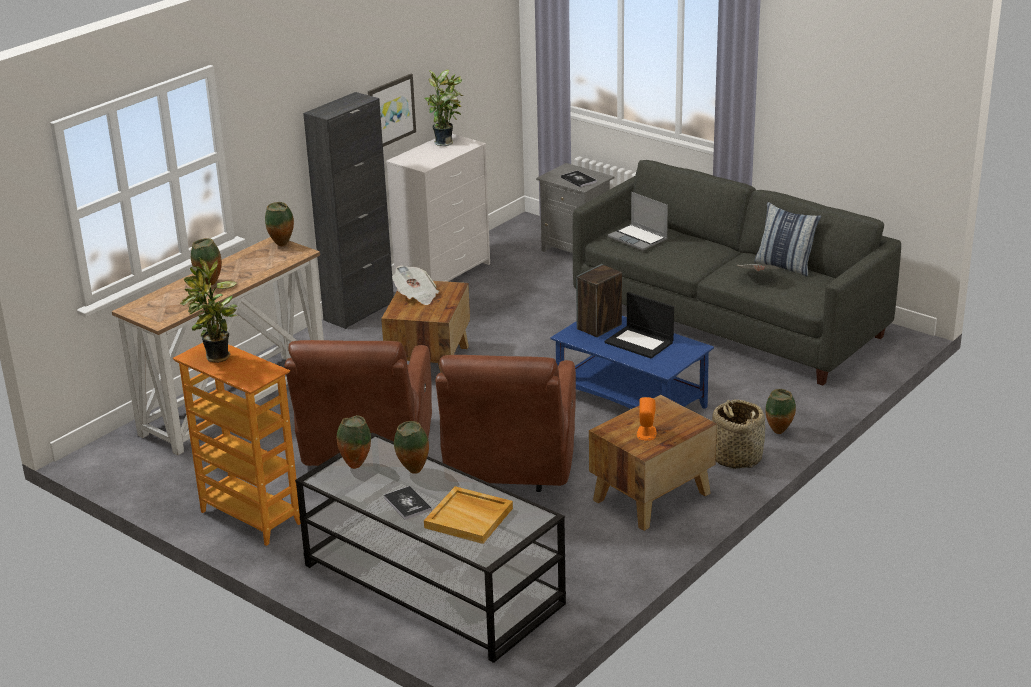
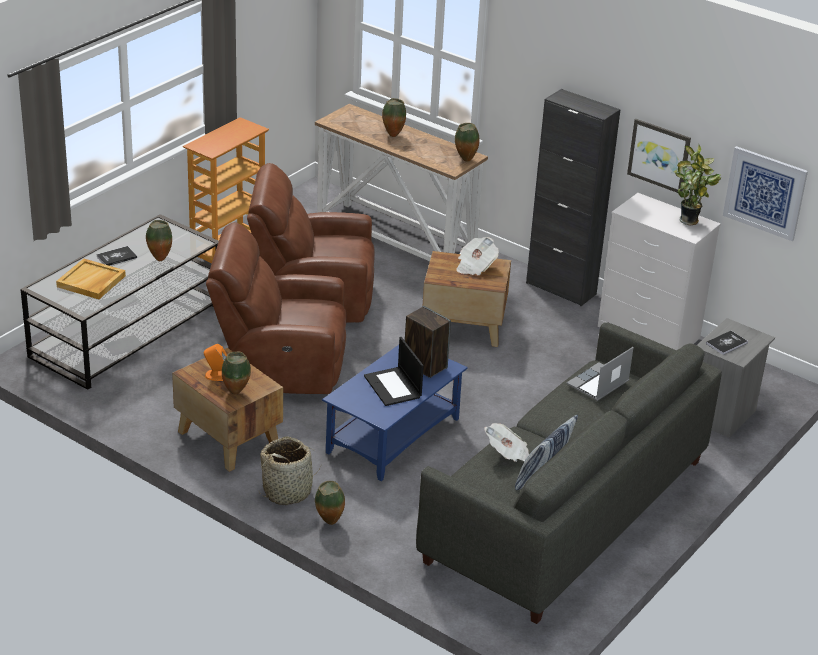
camera: 85 degrees right, 5 degrees up
potted plant [180,258,238,363] -> none
vase [337,415,371,469] -> vase moved to [222,352,251,395]
laptop [605,292,674,359] -> laptop turned 60 degrees counterclockwise [364,337,424,406]
none -> picture [723,146,808,241]

